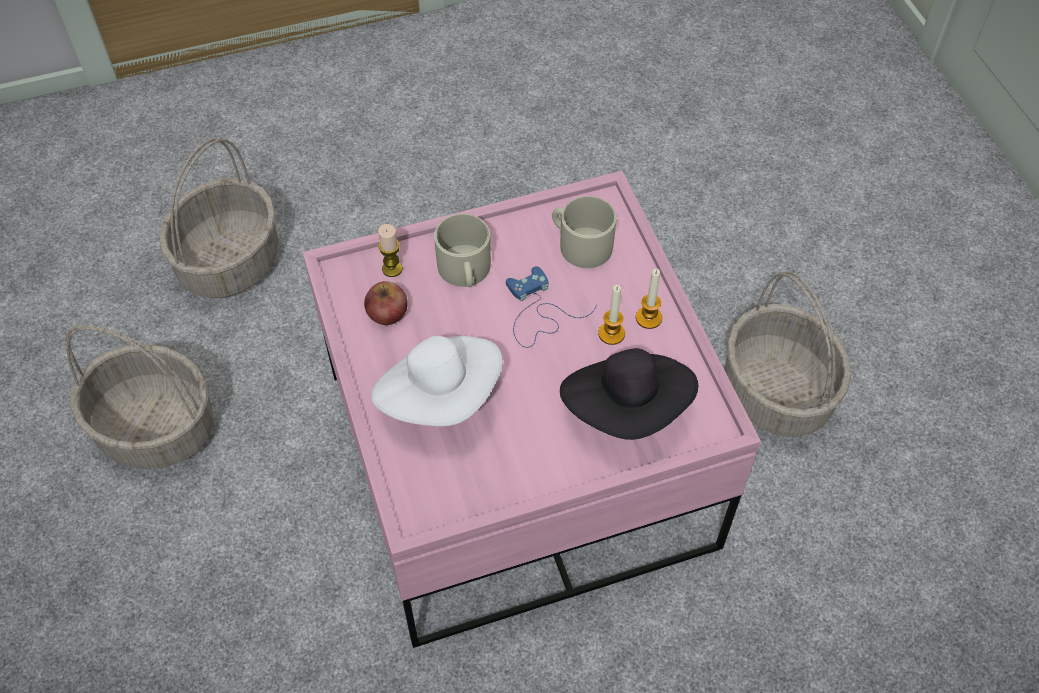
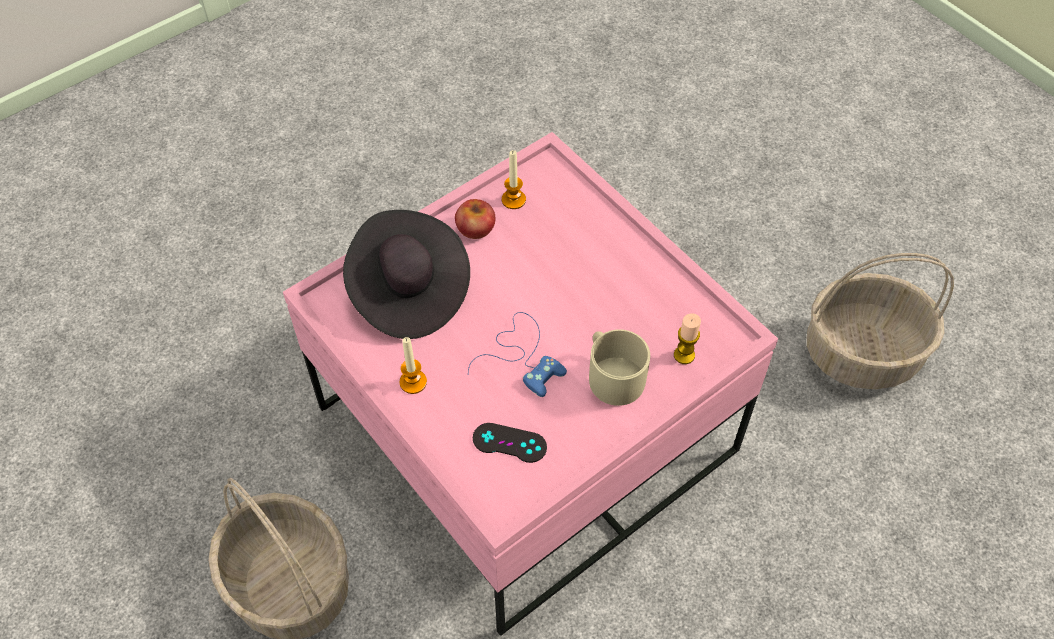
camera: 160 degrees right, 0 degrees up
basket [159,138,278,298] -> none
apple [364,281,408,325] -> apple moved to [455,199,496,239]
white hat [371,336,503,426] -> none
beige mug [552,196,616,268] -> black game controller [473,423,547,463]
candle [598,285,625,345] -> candle moved to [502,150,526,209]

